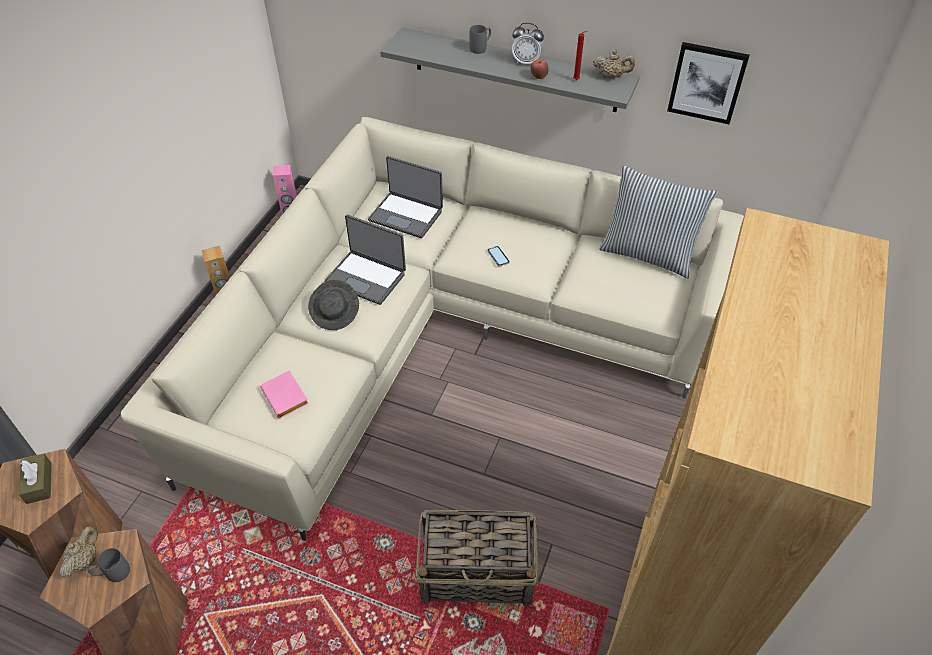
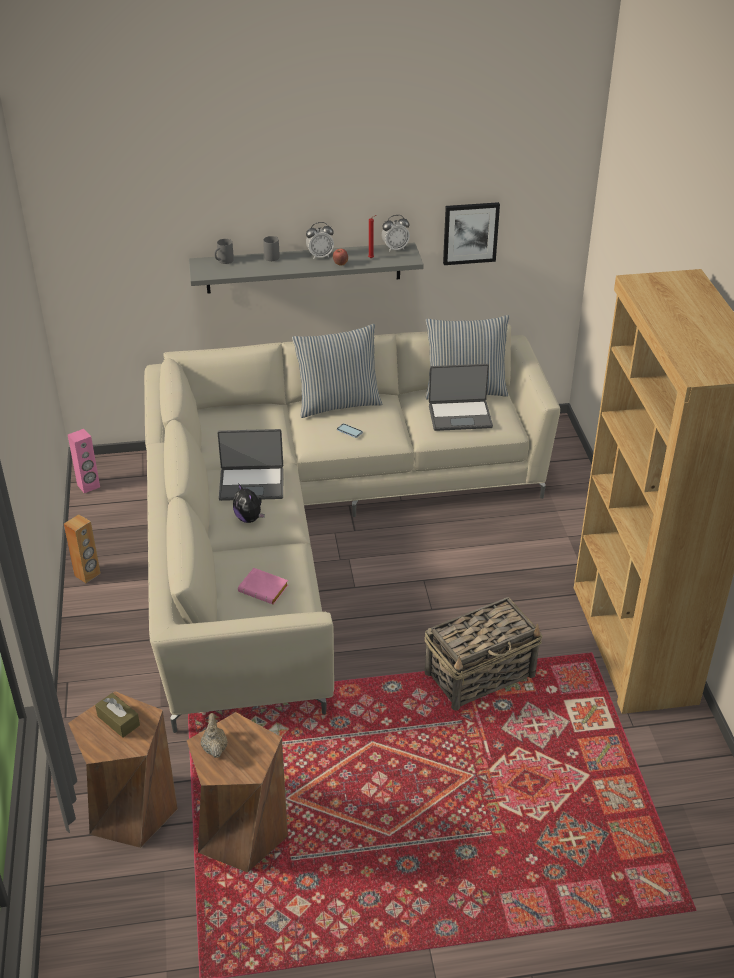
camera: 30 degrees left, 10 degrees down
grey mug [88,548,130,582] -> grey mug moved to [214,239,234,264]
grey hat [308,280,359,330] -> plush toy [233,483,265,523]
laptop [368,156,443,238] -> laptop moved to [429,364,493,431]
beige teapot [593,50,635,79] -> alarm clock [382,215,410,252]
none -> pillow [292,324,383,418]

